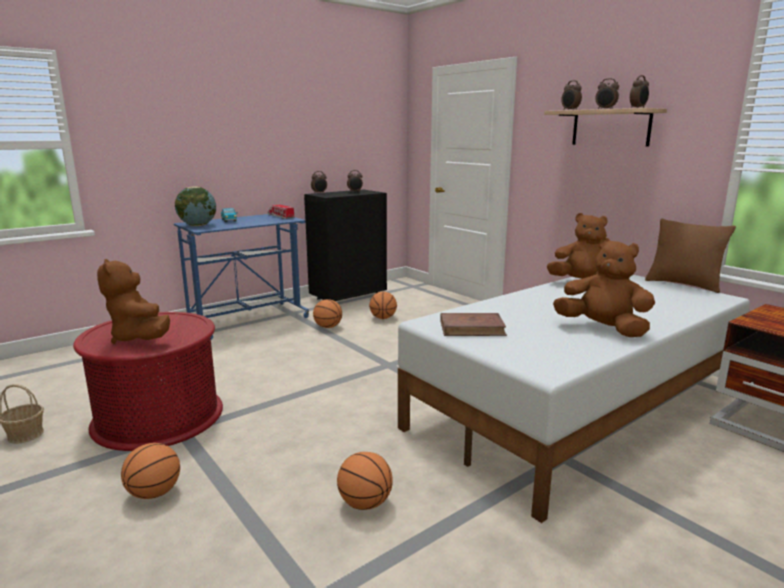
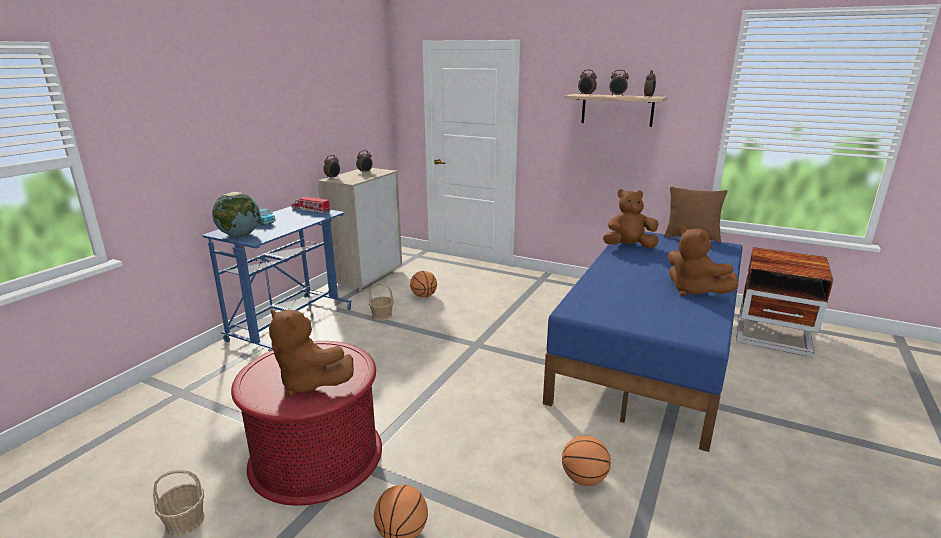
camera: 25 degrees left, 5 degrees up
black cabinet [304,190,387,301] -> beige cabinet [318,168,402,291]
basketball [313,299,342,328] -> basket [369,283,394,321]
white bed [398,275,750,523] -> blue bed [543,232,743,452]
brown book [440,313,507,336] -> none
brown plush toy [553,238,655,337] -> brown plush toy turned 135 degrees counterclockwise [668,227,738,296]

